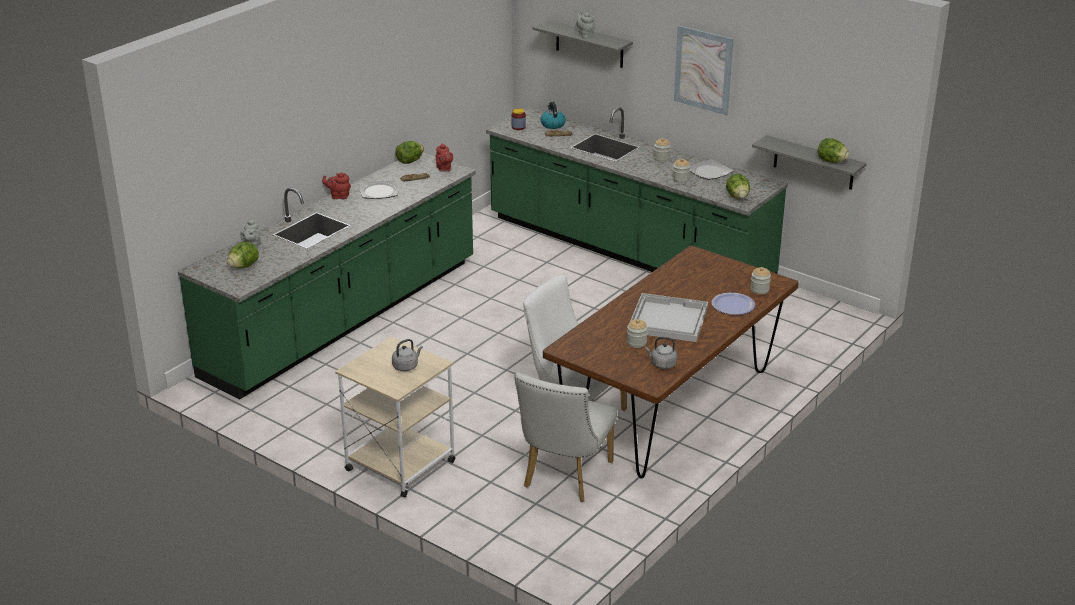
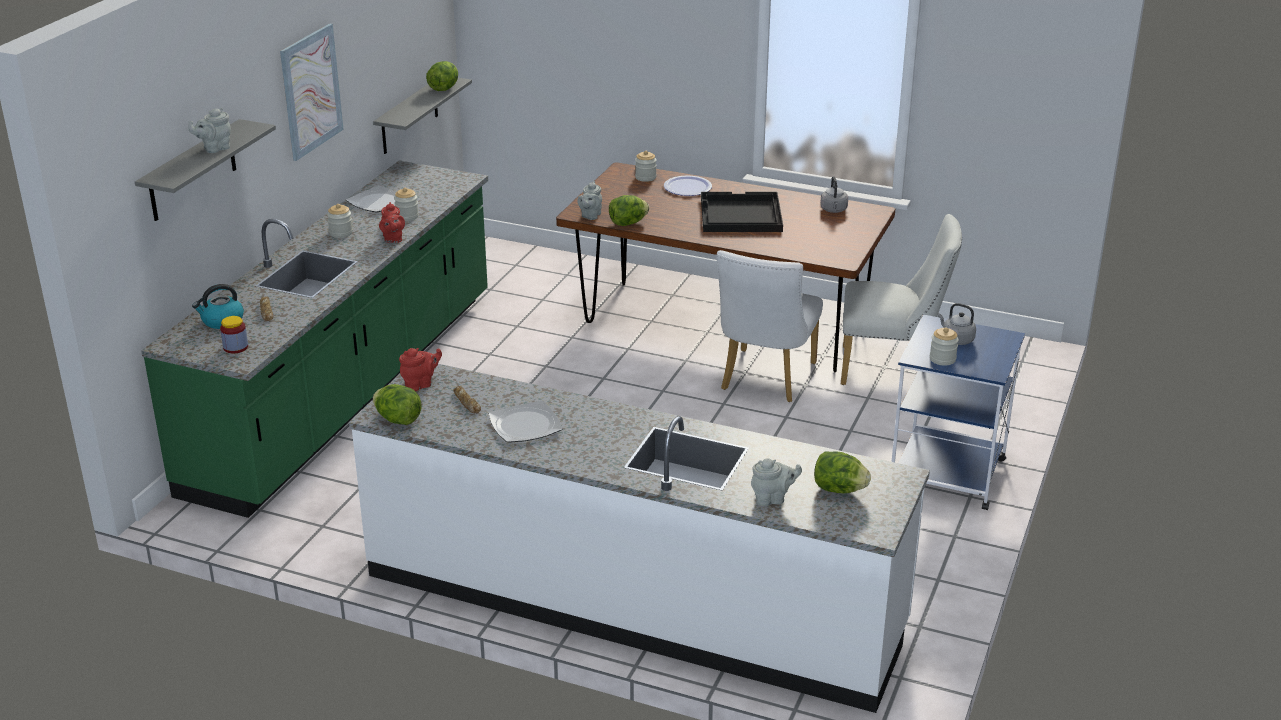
camera: 105 degrees left, 0 degrees up
green counter [178,153,476,399] -> white counter [349,364,930,713]
red teapot [322,173,351,199] -> red teapot moved to [379,202,405,243]
beige cart [335,336,456,497] -> blue cart [892,314,1025,510]
jar [627,319,648,348] -> jar moved to [930,327,959,366]
white tray [630,293,708,342] -> black tray [701,192,783,232]
lettuce [726,174,750,199] -> lettuce moved to [609,195,649,226]
none -> grey teapot [577,181,602,220]

